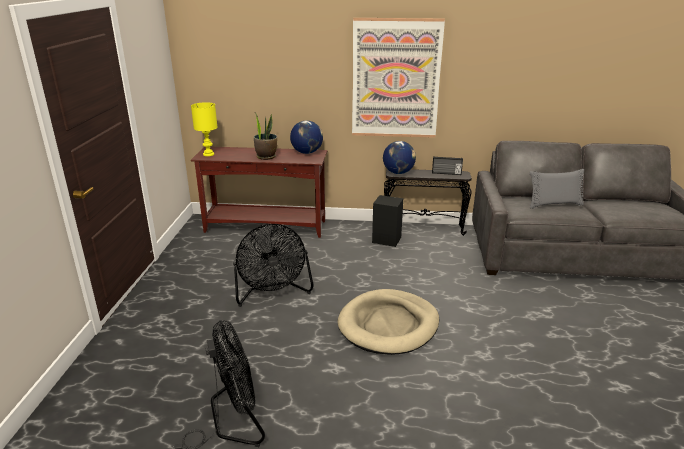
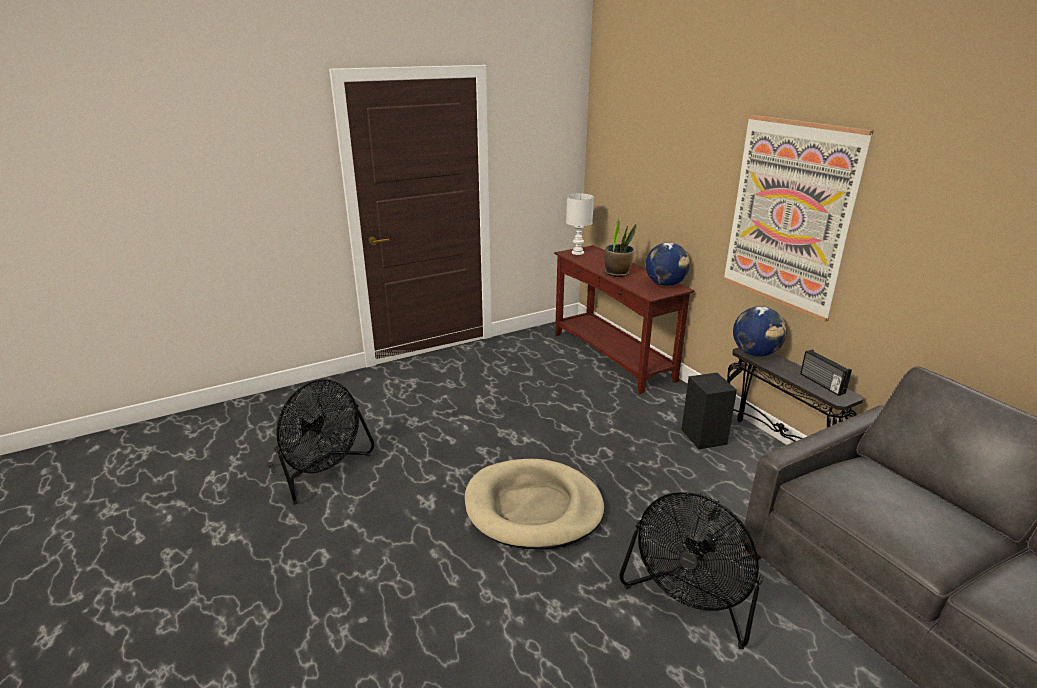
camera: 55 degrees right, 0 degrees up
yellow table lamp [191,102,217,156] -> white table lamp [566,193,594,255]
black fan [233,224,313,307] -> black fan moved to [619,492,763,649]
grey pillow [529,169,584,209] -> none

